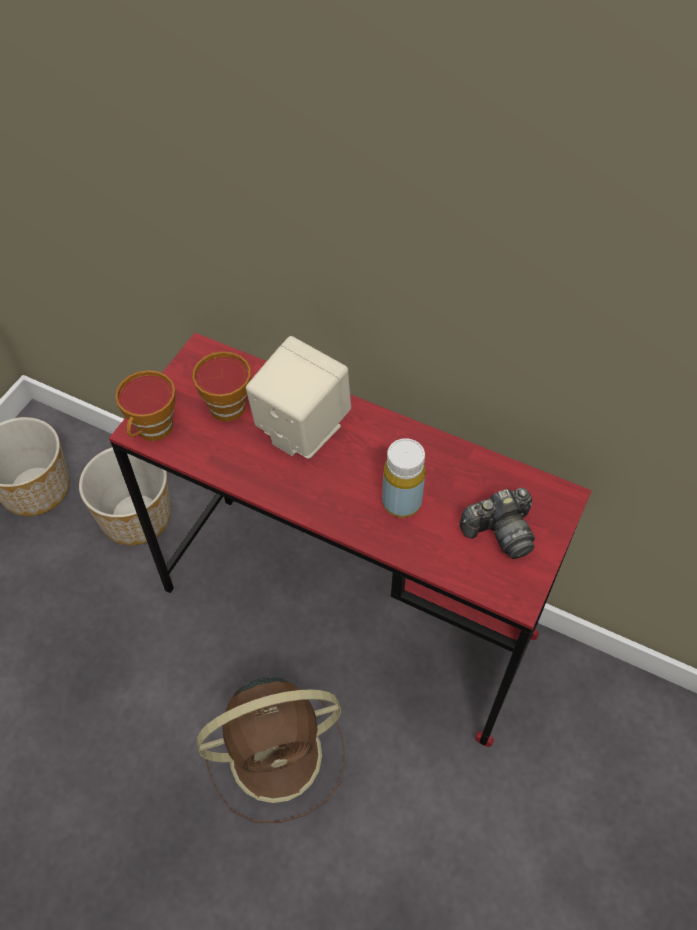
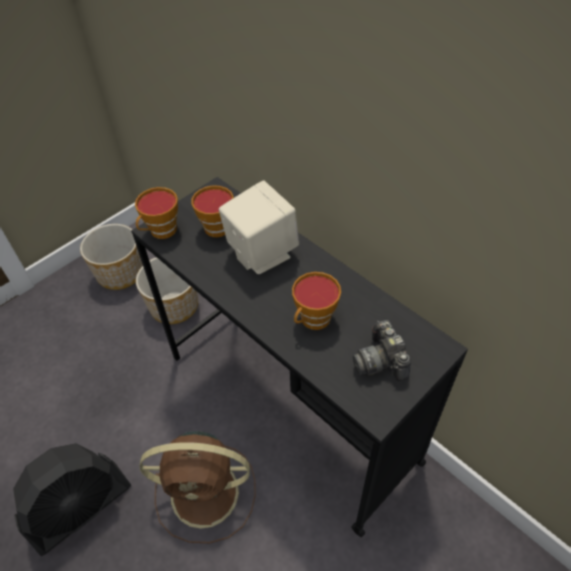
camera: 20 degrees right, 5 degrees down
red desk [109,333,592,747] -> black desk [131,177,468,537]
yellow bottle [382,438,426,517] -> cup [292,272,341,330]
camera [459,488,535,559] -> camera turned 75 degrees clockwise [353,320,411,381]
none -> black fan [13,443,131,556]

